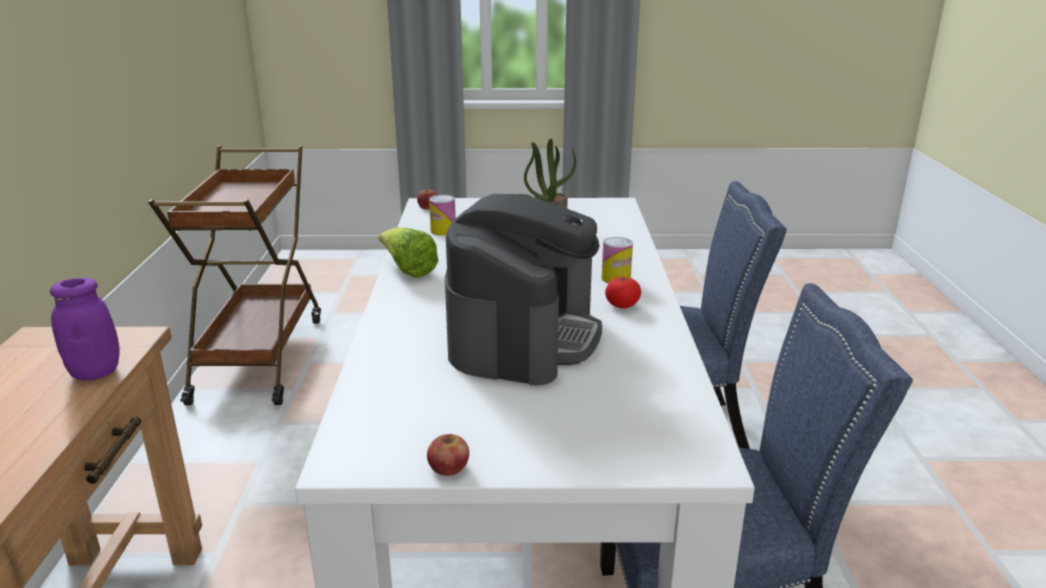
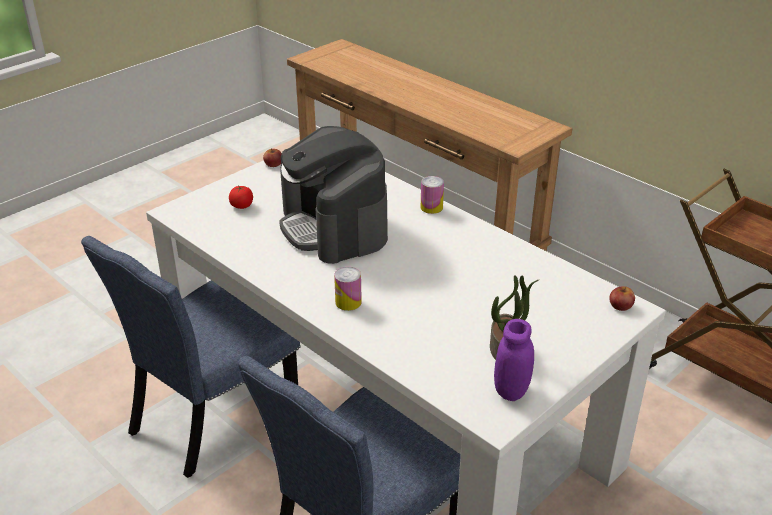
camera: 135 degrees right, 10 degrees up
purple jar [50,278,119,381] -> purple jar moved to [494,319,534,401]
lettuce [378,228,438,278] -> none
can [429,195,456,236] -> can moved to [421,176,444,214]
tomato [605,277,641,308] -> tomato moved to [229,186,253,209]

